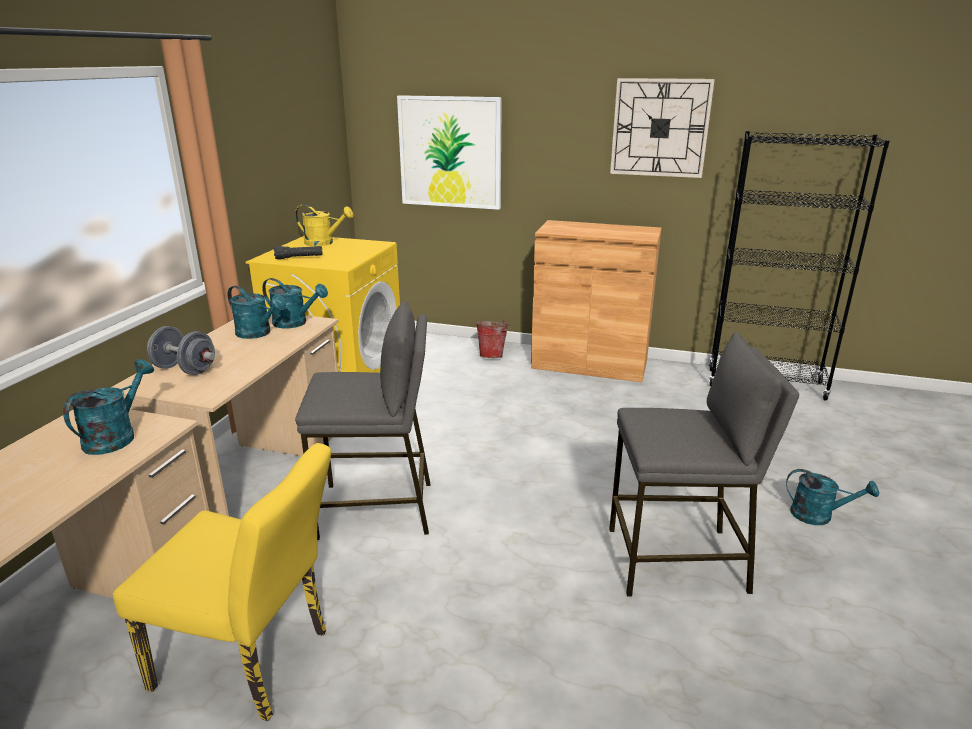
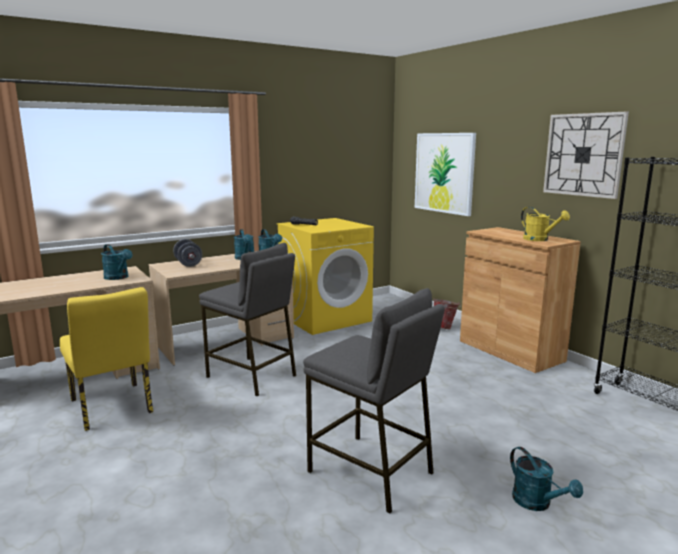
camera: 40 degrees right, 10 degrees down
turquoise watering can [63,359,154,455] -> turquoise watering can turned 75 degrees clockwise [101,244,133,280]
yellow watering can [295,204,353,246] -> yellow watering can moved to [521,207,570,241]

